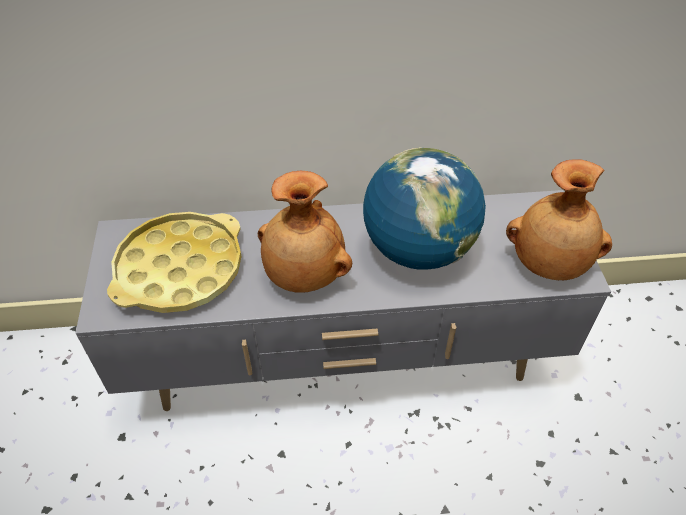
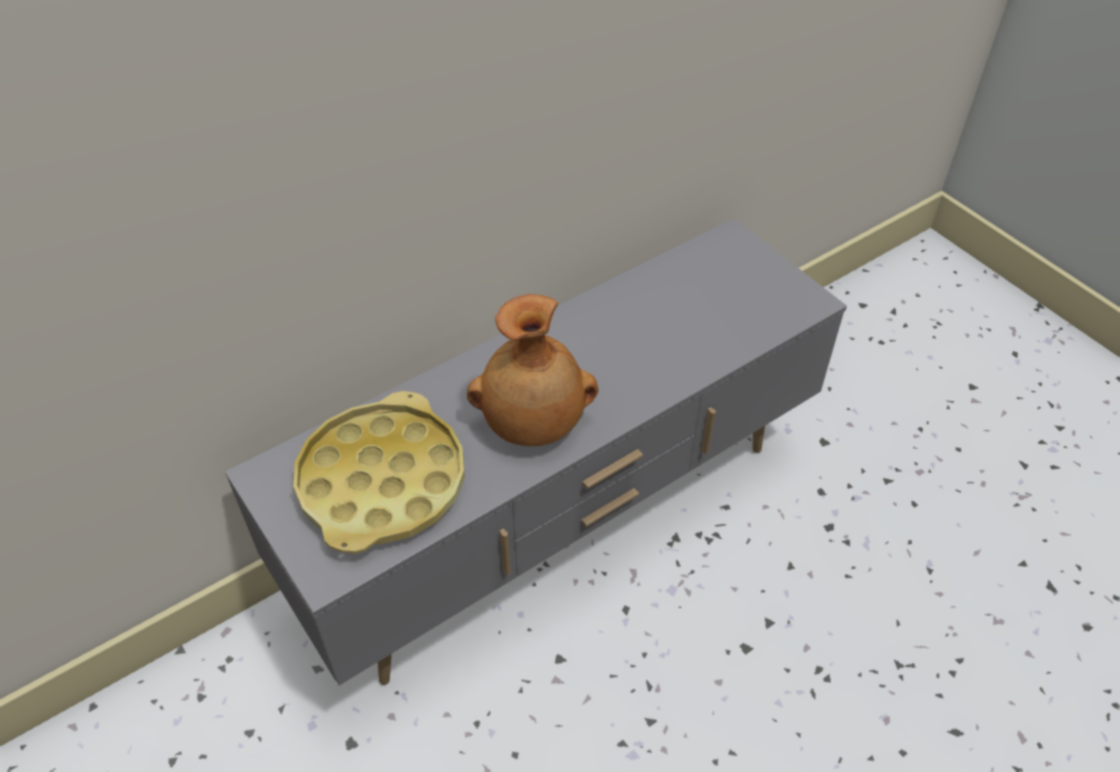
camera: 30 degrees left, 0 degrees up
globe [363,147,486,270] -> none
brown vase [506,159,612,280] -> none

